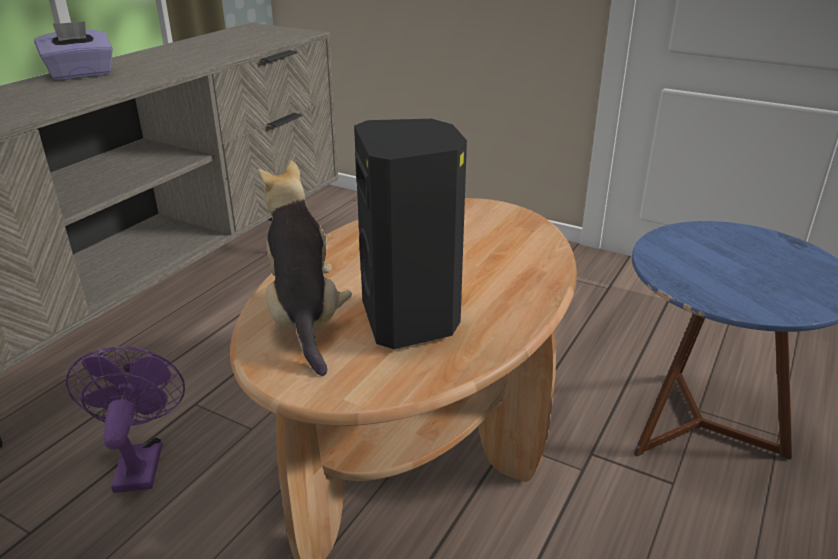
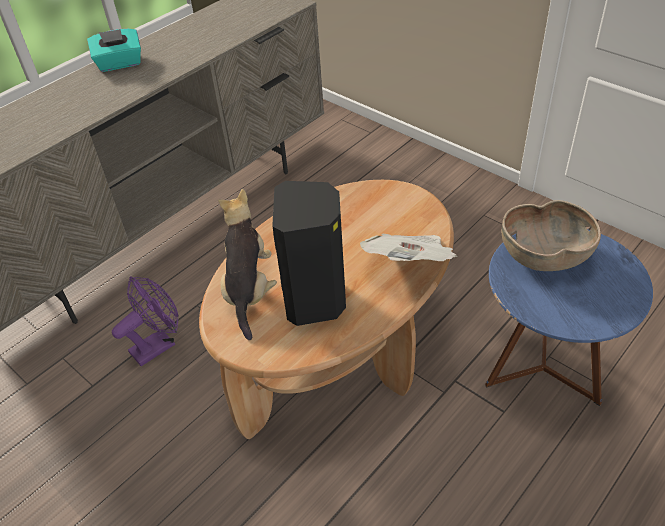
camera: 15 degrees right, 15 degrees up
purple tissue box [34,21,113,80] -> turquoise tissue box [87,29,141,72]
purple fan [66,346,185,493] -> purple fan turned 45 degrees clockwise [112,276,179,366]
none -> newspaper [360,234,458,261]
none -> brown bowl [502,200,601,271]

